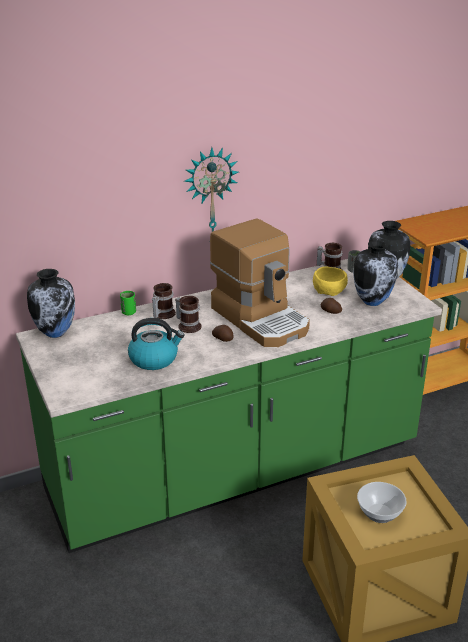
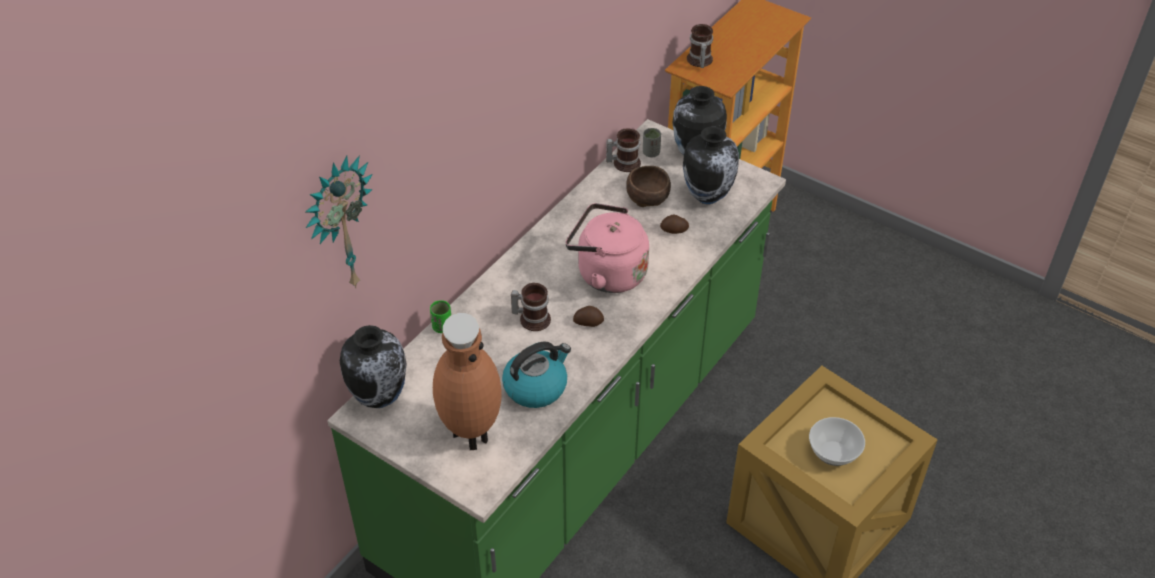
camera: 30 degrees left, 15 degrees up
mug [152,283,176,319] -> mug moved to [687,24,713,68]
wall clock [184,147,239,232] -> wall clock moved to [305,156,373,288]
coffee machine [210,218,310,347] -> pink kettle [566,203,649,293]
yellow bowl [313,267,348,296] -> brown bowl [626,166,671,207]
none -> brown vase [433,313,501,450]

